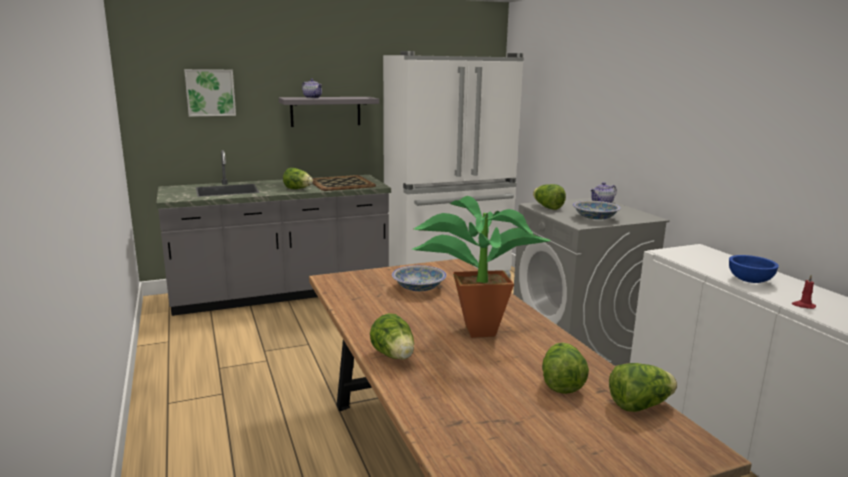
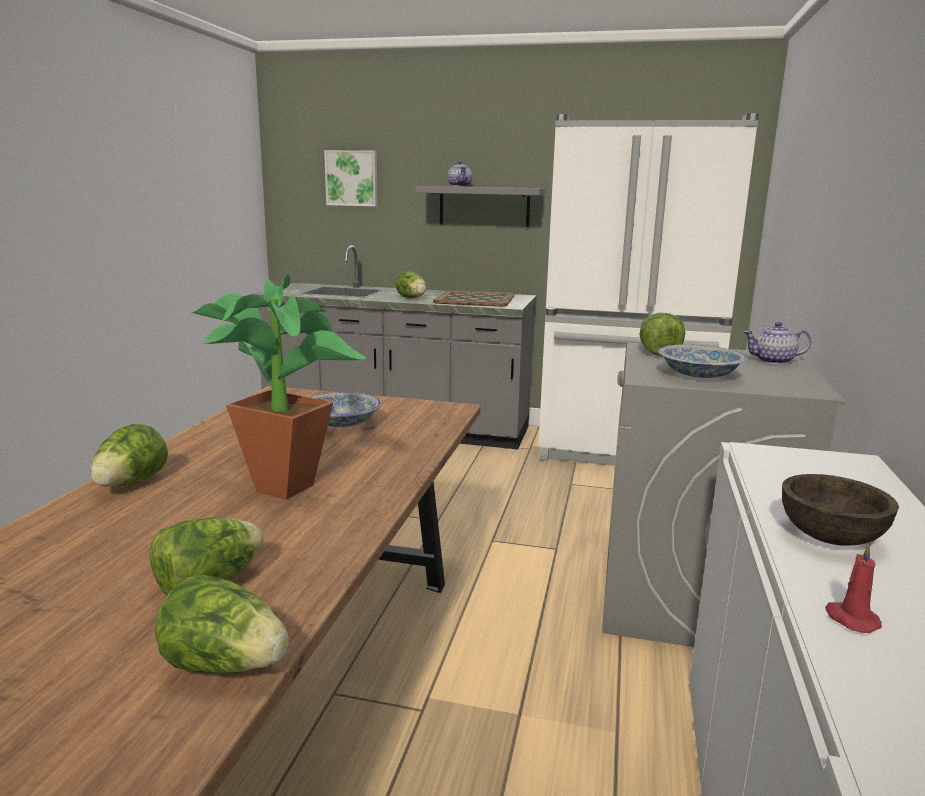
camera: 35 degrees right, 0 degrees up
blue bowl [729,255,779,283] -> brown bowl [782,474,899,546]

